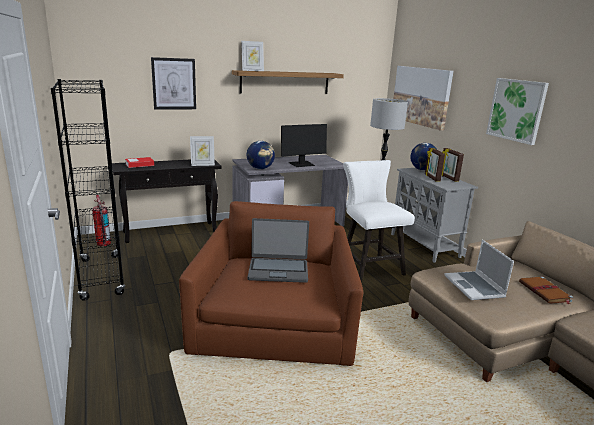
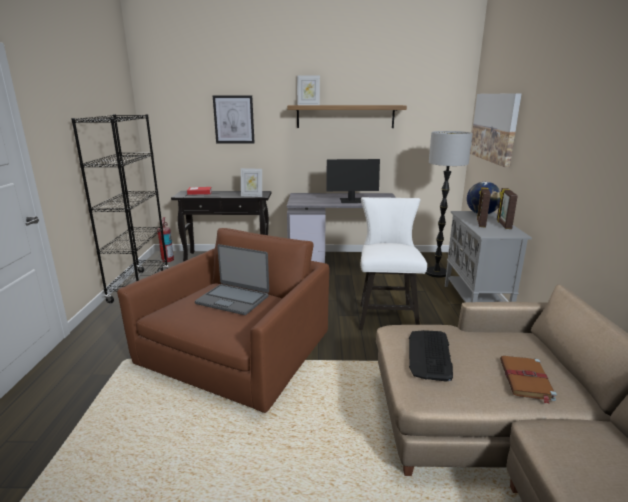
camera: 25 degrees right, 0 degrees up
globe [247,141,275,169] -> none
laptop [444,240,514,300] -> keyboard [409,330,453,382]
picture [486,78,549,145] -> none

